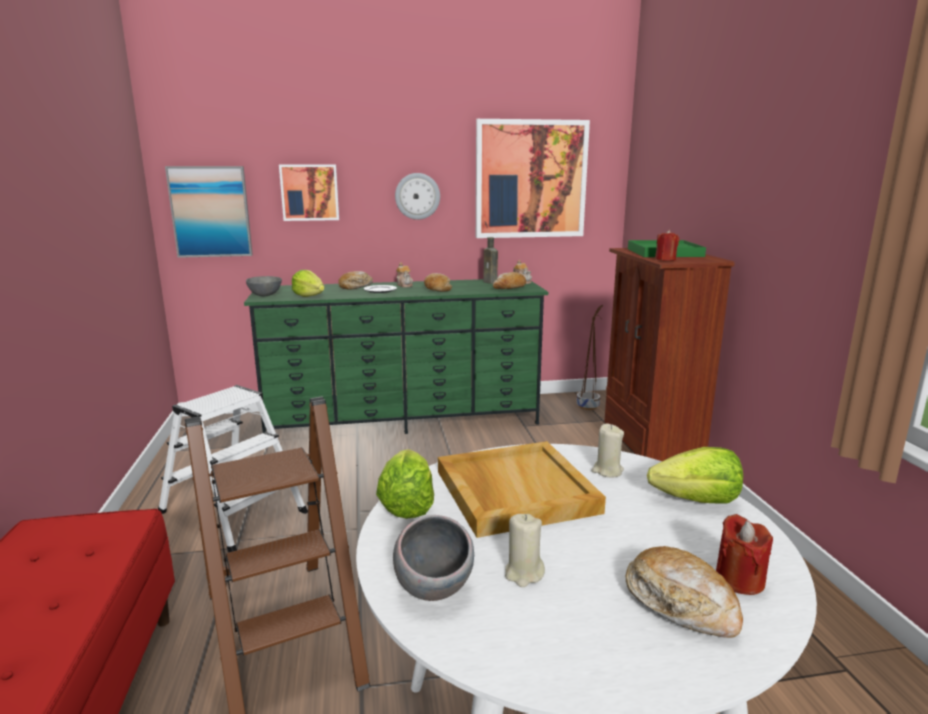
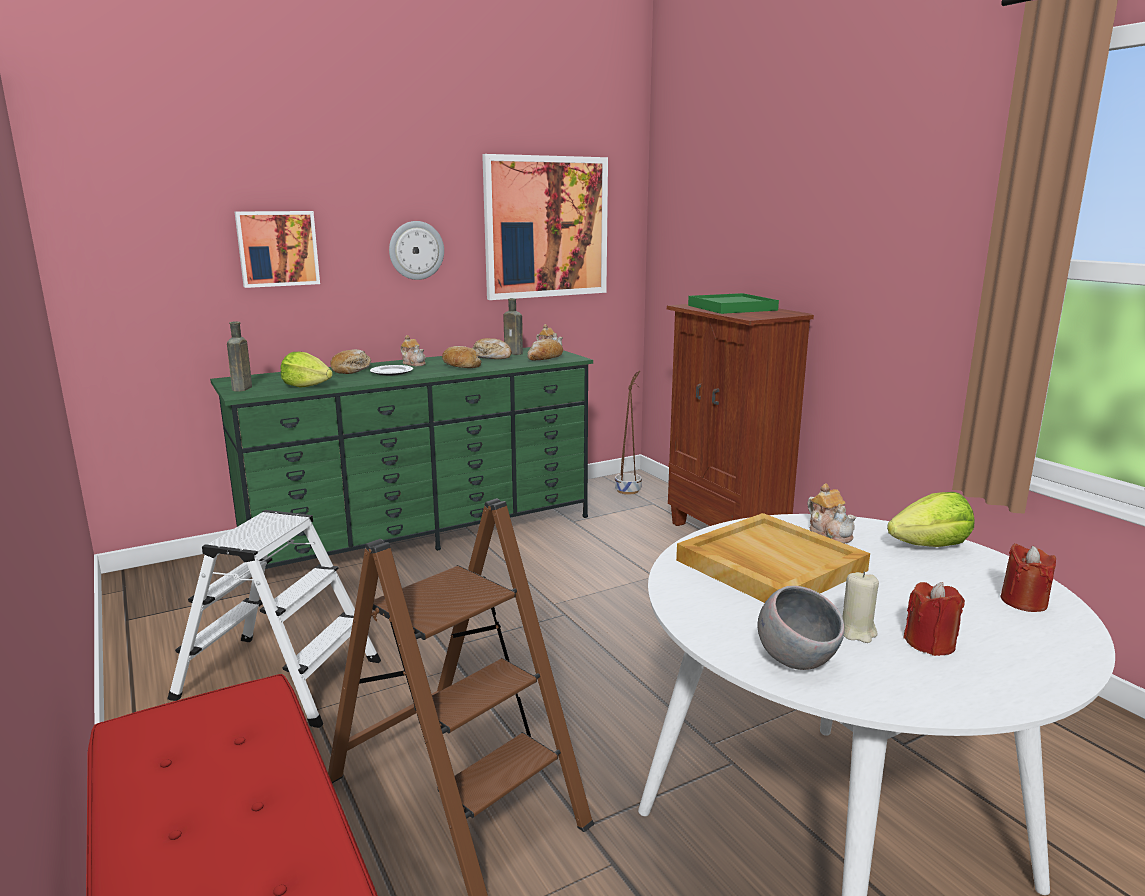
camera: 20 degrees left, 0 degrees up
picture [165,166,253,258] -> none
grey bowl [246,276,282,296] -> brown bottle [227,321,252,392]
lettuce [376,449,434,519] -> none
beige candle [591,424,624,477] -> teapot [807,483,856,543]
bread [626,546,743,638] -> bread moved to [472,338,512,359]
red candle [655,230,679,261] -> red candle moved to [903,582,965,656]

